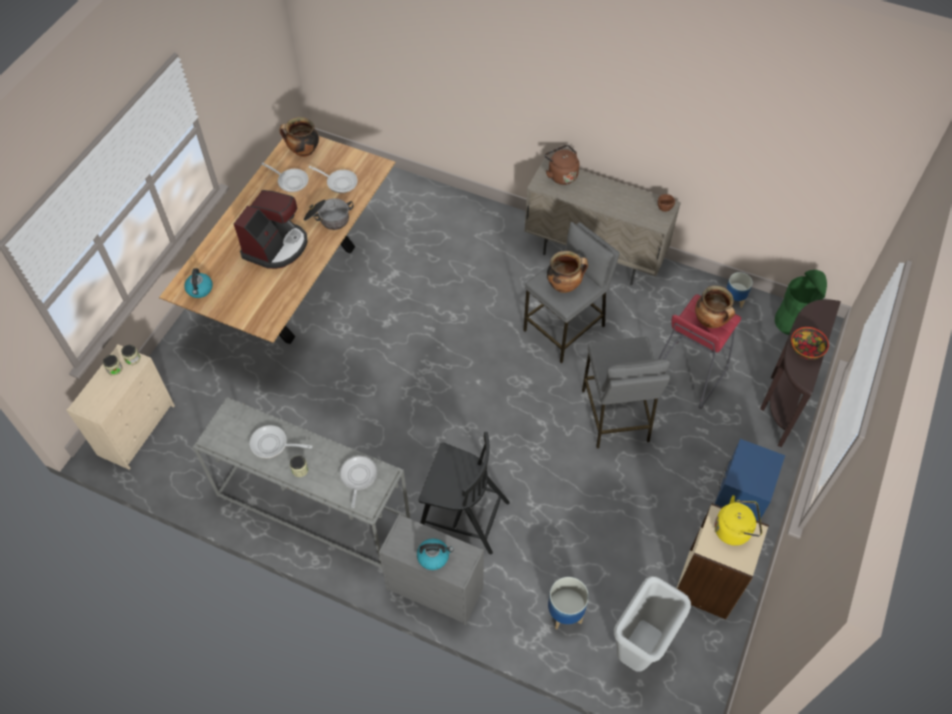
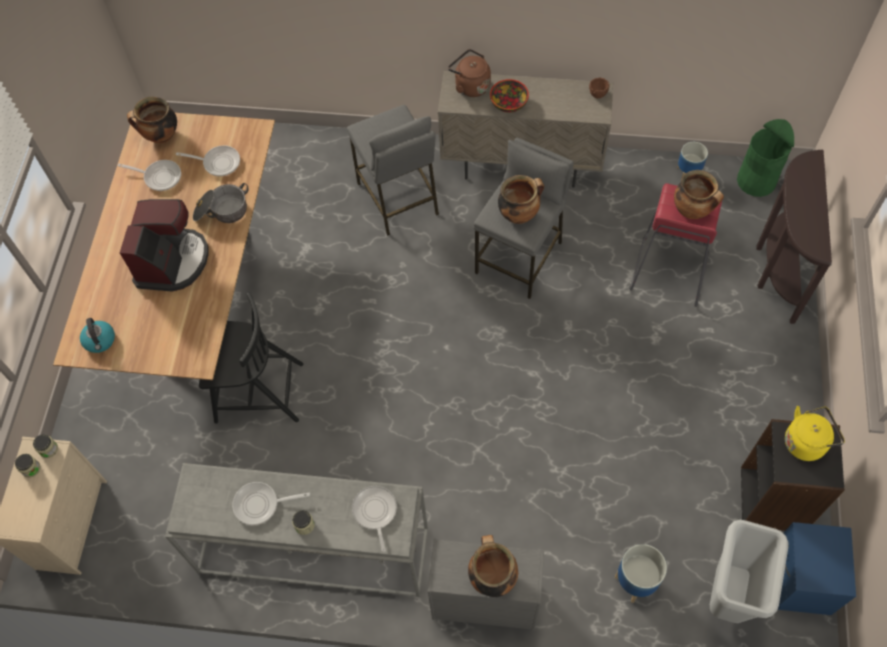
camera: 15 degrees left, 5 degrees up
kettle [417,538,454,570] -> cooking pot [468,535,518,597]
black chair [419,432,510,554] -> black chair moved to [199,293,303,424]
grey stool [582,337,670,449] -> grey stool moved to [347,105,439,236]
beige bookcase [677,503,769,619] -> black bookcase [741,419,845,531]
blue nightstand [715,439,785,521] -> blue nightstand moved to [778,522,856,615]
bowl [791,327,829,360] -> bowl moved to [490,79,529,113]

